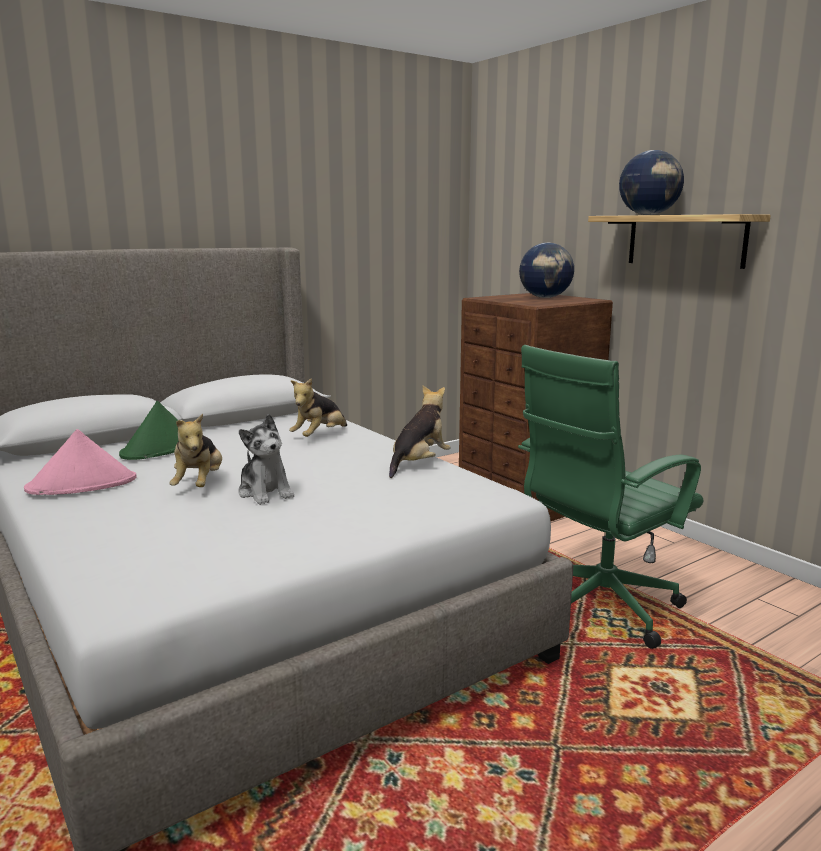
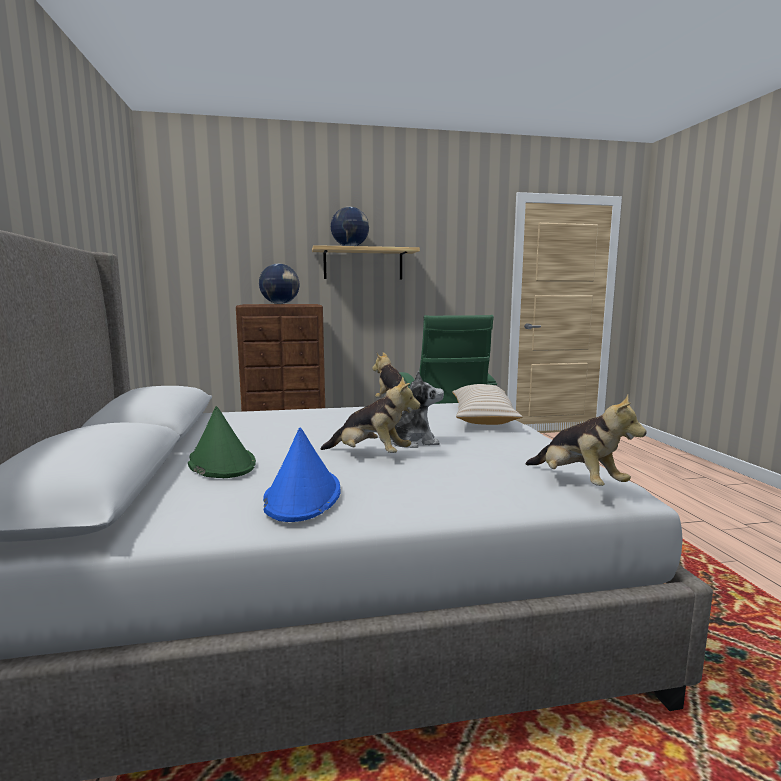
camera: 65 degrees left, 5 degrees down
pink hat [24,429,137,495] -> blue hat [263,428,341,522]
plush toy [289,378,347,437] -> plush toy moved to [526,394,647,486]
none -> beige pillow [452,384,523,425]

